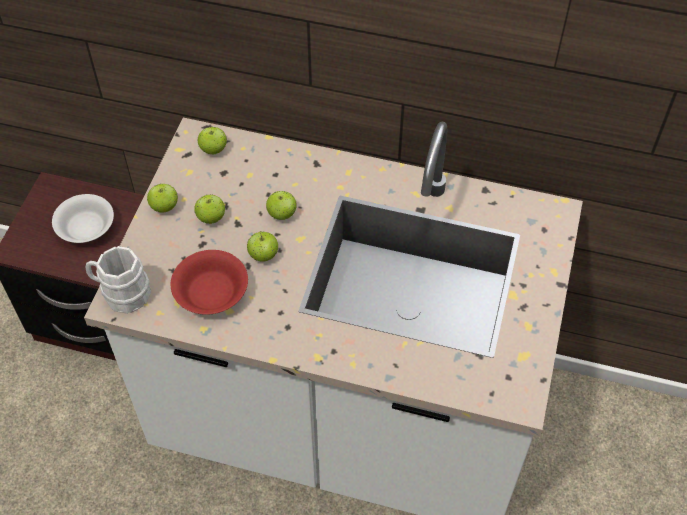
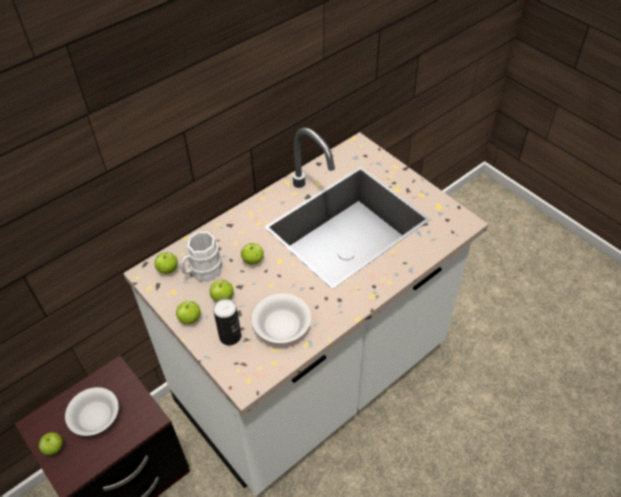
camera: 55 degrees left, 5 degrees down
white mug [86,246,151,314] -> white mug moved to [181,232,222,281]
red bowl [171,250,248,315] -> white bowl [252,293,311,343]
apple [247,231,279,262] -> apple moved to [39,432,63,455]
none -> can [213,298,241,345]

